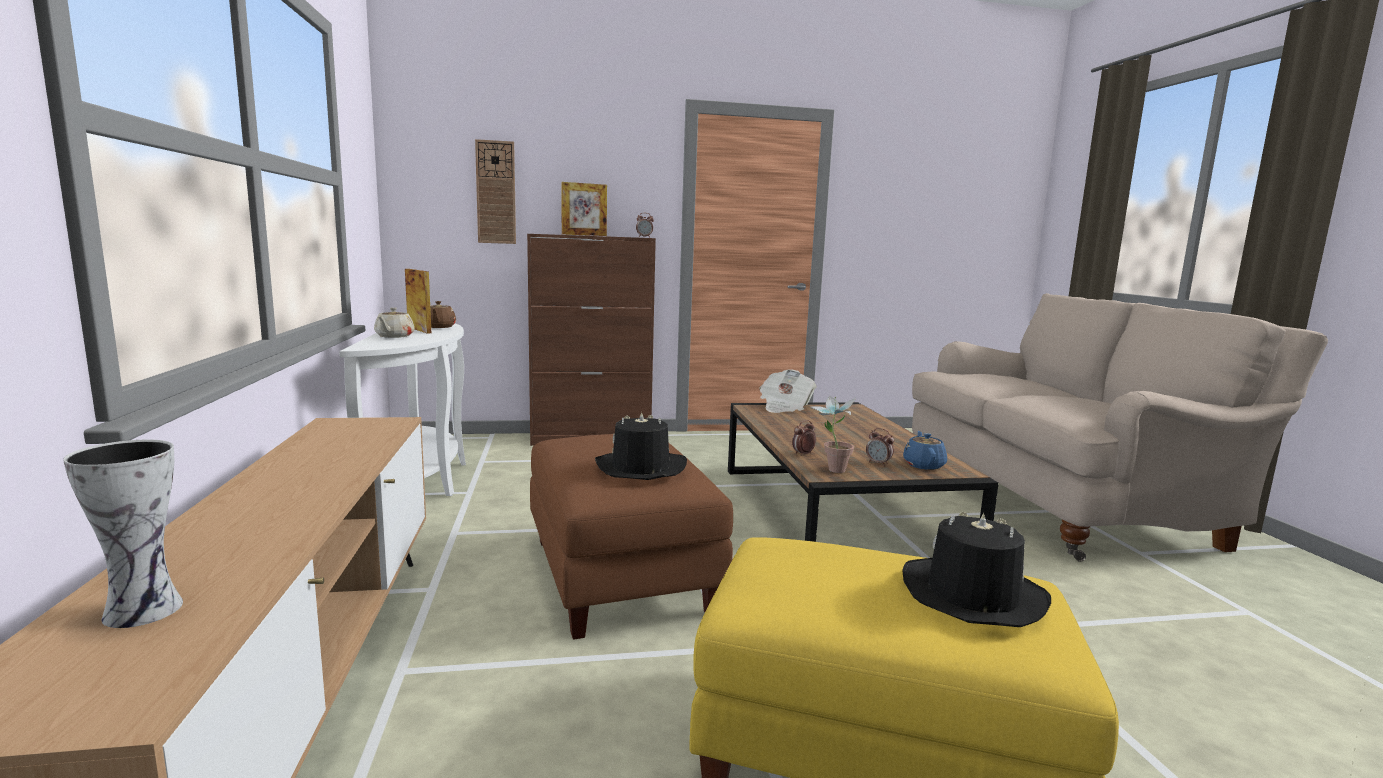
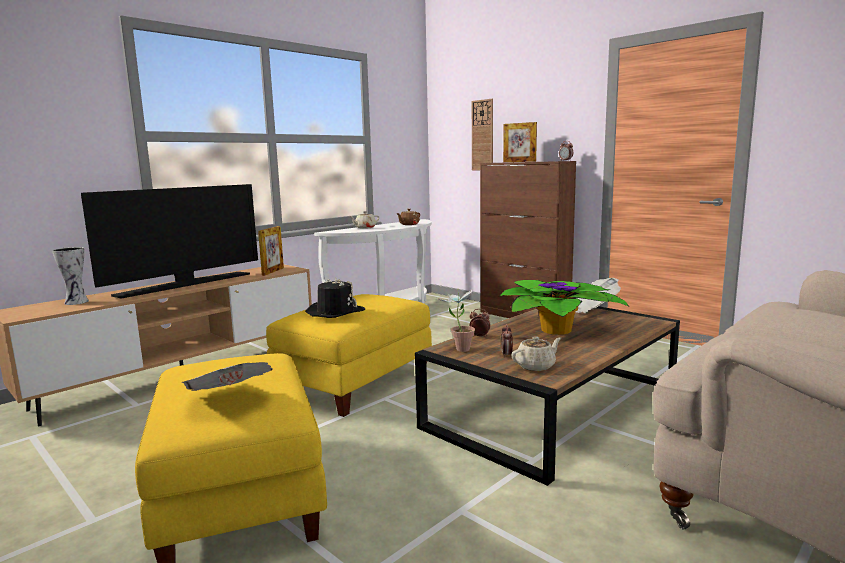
camera: 55 degrees right, 0 degrees up
picture frame [405,269,431,334] -> picture frame moved to [258,226,284,276]
brown ottoman [530,434,733,640] -> yellow ottoman [266,294,432,417]
black hat [902,512,1051,627] -> newspaper [182,362,273,391]
blue teapot [903,431,947,470] -> beige teapot [511,336,561,371]
none -> television [81,184,258,299]
none -> potted plant [500,280,628,335]

